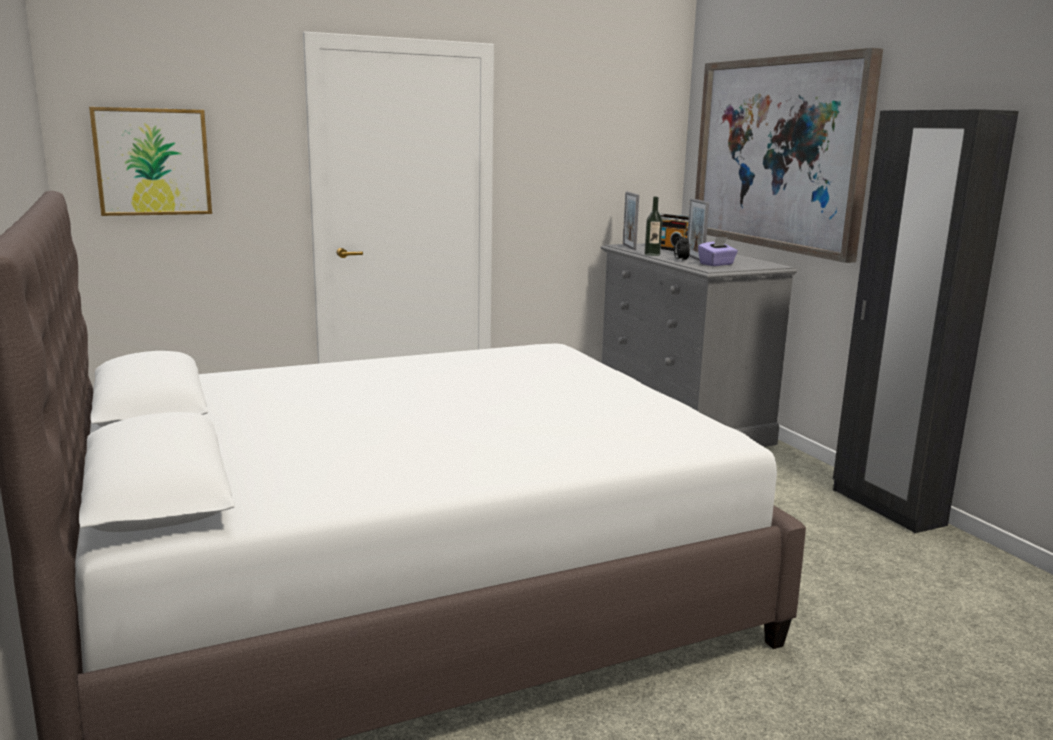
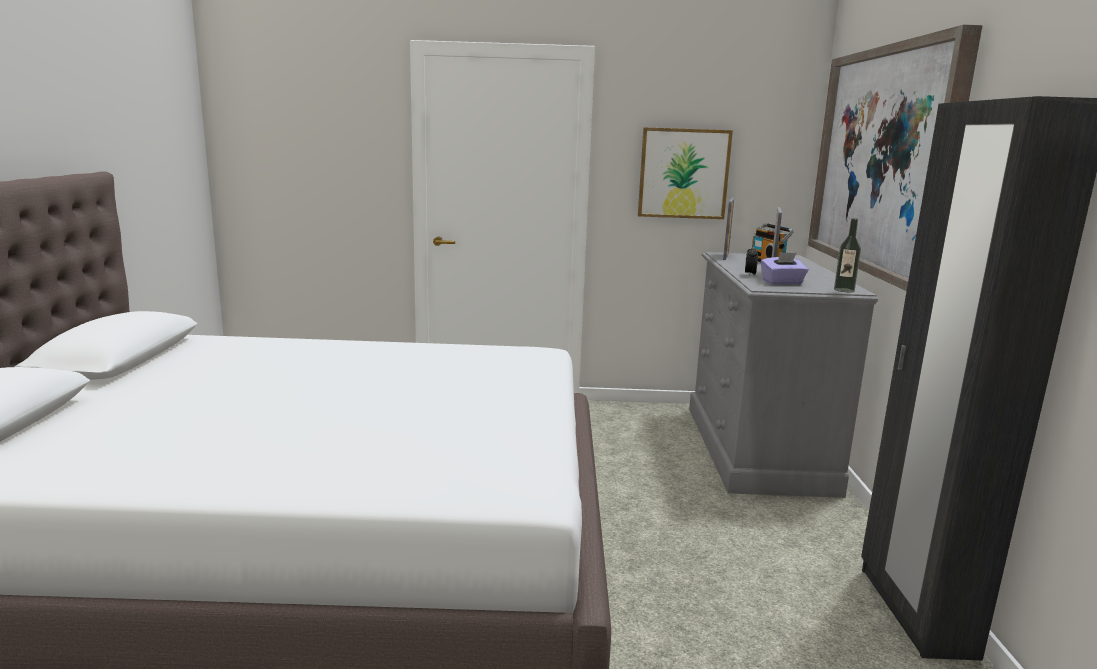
camera: 25 degrees right, 0 degrees up
picture [89,107,212,216] -> picture moved to [638,127,733,219]
bottle [645,197,662,256] -> bottle moved to [834,218,861,292]

